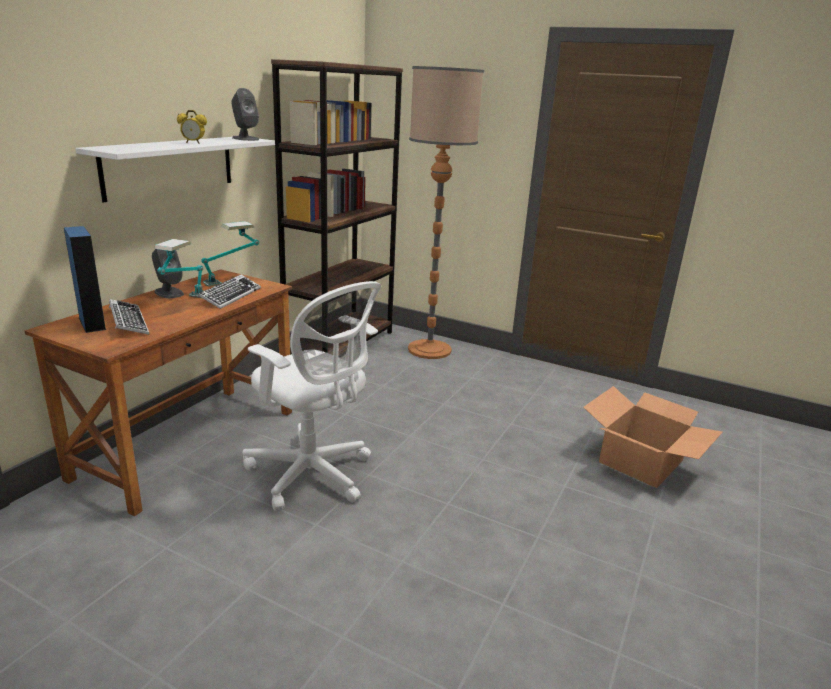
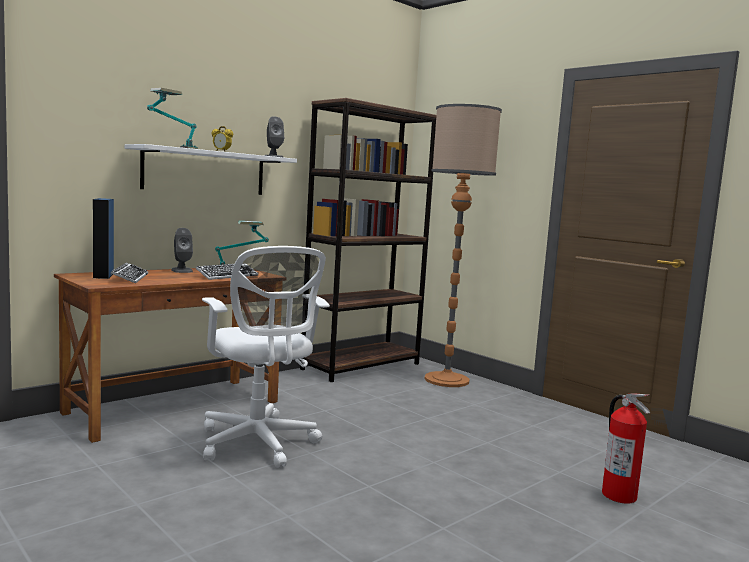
camera: 20 degrees right, 15 degrees down
table lamp [154,239,203,298] -> table lamp moved to [147,88,198,149]
cardboard box [583,386,723,488] -> fire extinguisher [602,393,650,504]

